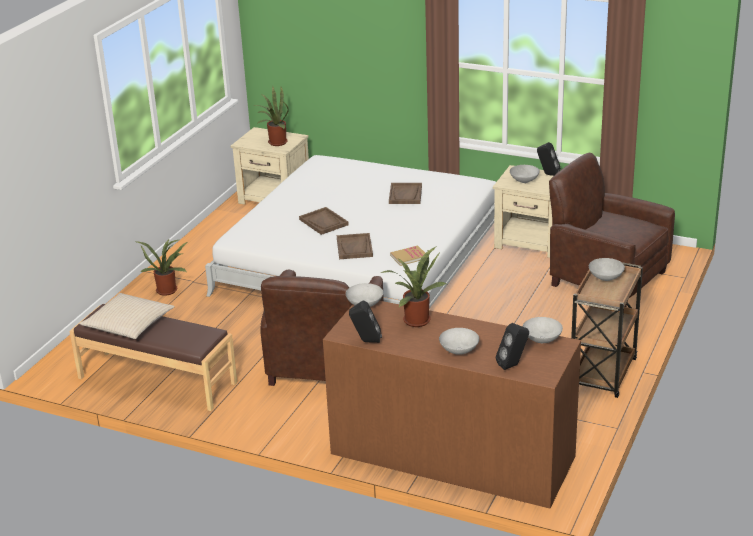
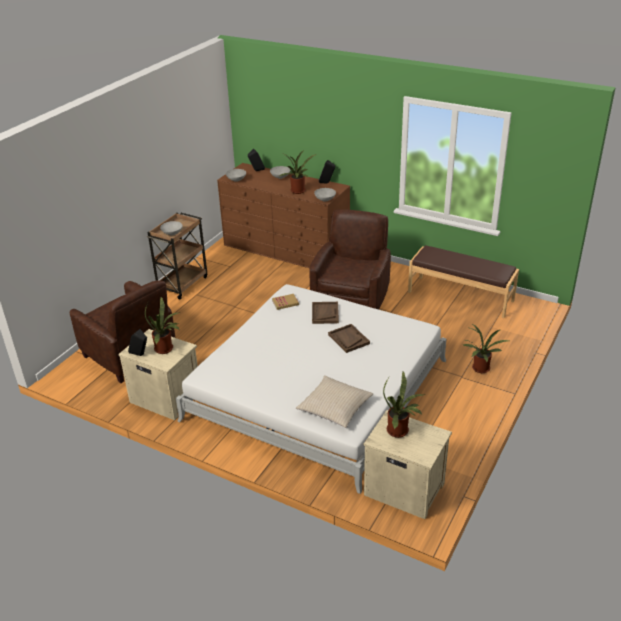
camera: 175 degrees left, 5 degrees up
beige pillow [80,293,175,339] -> beige pillow moved to [296,375,373,428]
brown tray [389,183,422,204] -> none
grey bowl [510,165,540,183] -> potted plant [145,297,179,354]

